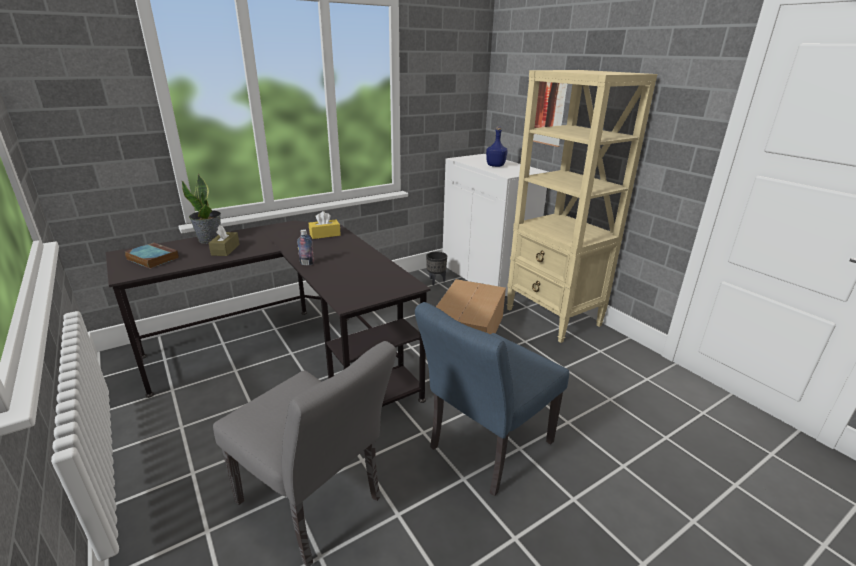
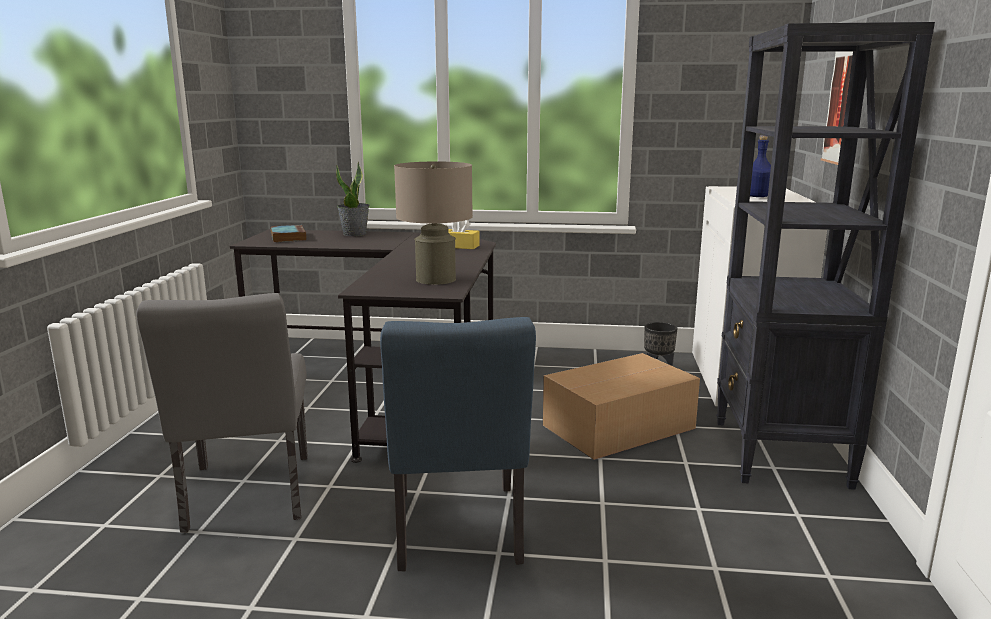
camera: 40 degrees right, 10 degrees down
brown tissue box [208,225,240,256] -> none
bottle [297,229,314,265] -> none
blue chair [415,302,569,496] -> blue chair turned 90 degrees counterclockwise [380,317,536,571]
beige bookcase [507,70,657,343] -> black bookcase [716,22,935,490]
none -> beige table lamp [394,162,473,285]

